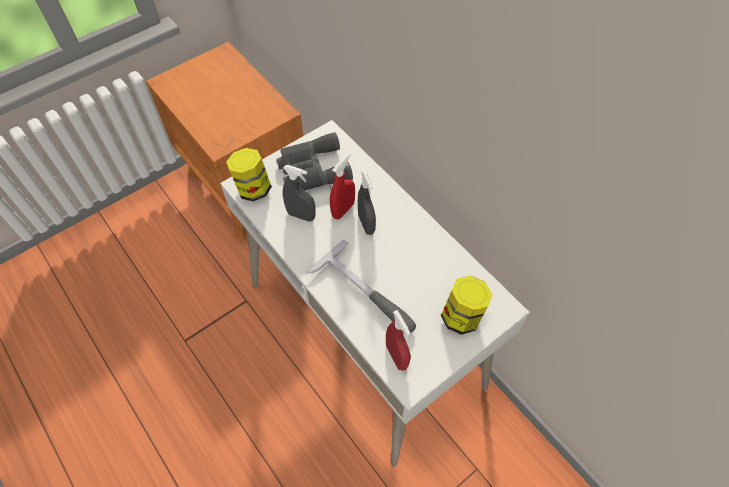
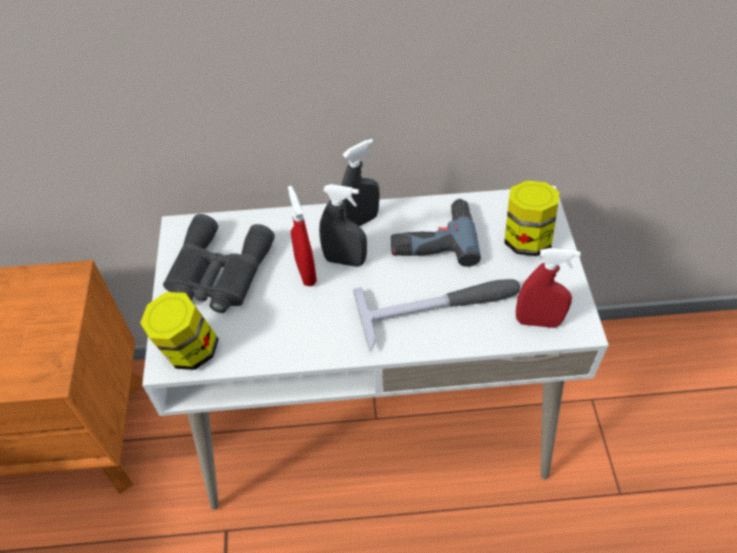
camera: 55 degrees left, 5 degrees down
grey spray bottle [283,165,316,222] -> grey spray bottle moved to [341,139,380,226]
none -> power drill [391,199,481,267]

